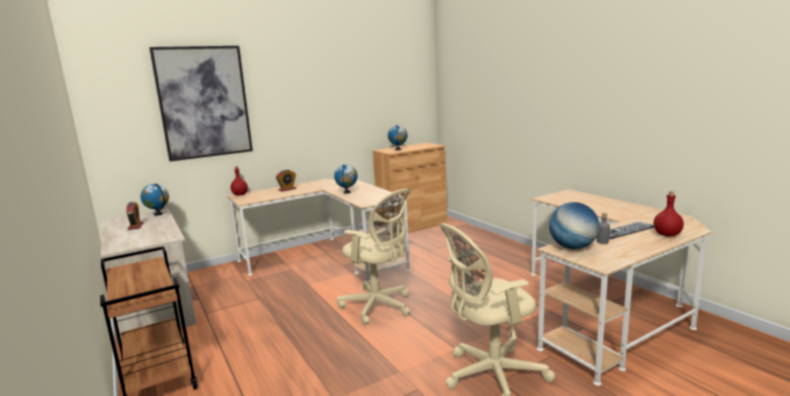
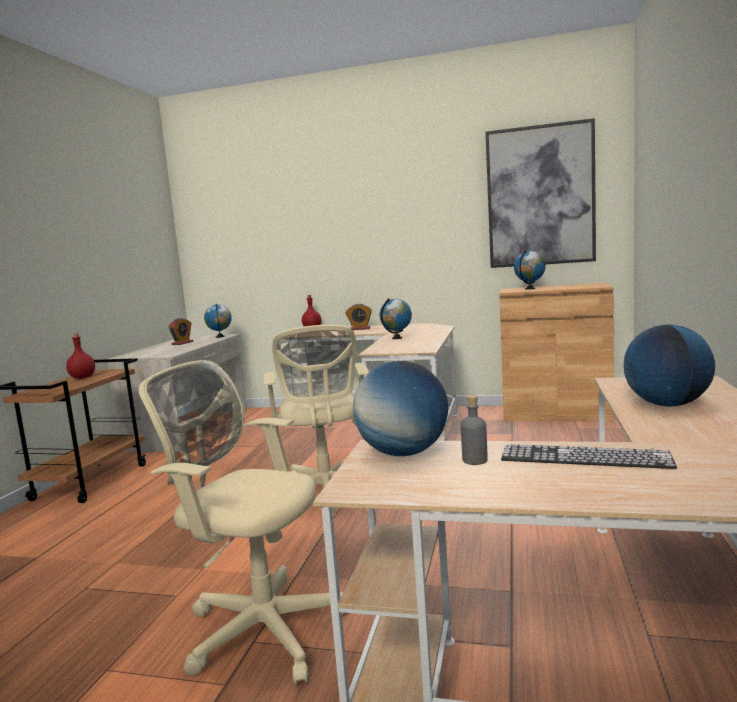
camera: 45 degrees right, 5 degrees down
picture [149,46,253,161] -> picture moved to [486,118,596,268]
red bottle [653,191,684,237] -> red bottle moved to [66,333,95,379]
none -> globe [623,324,715,406]

